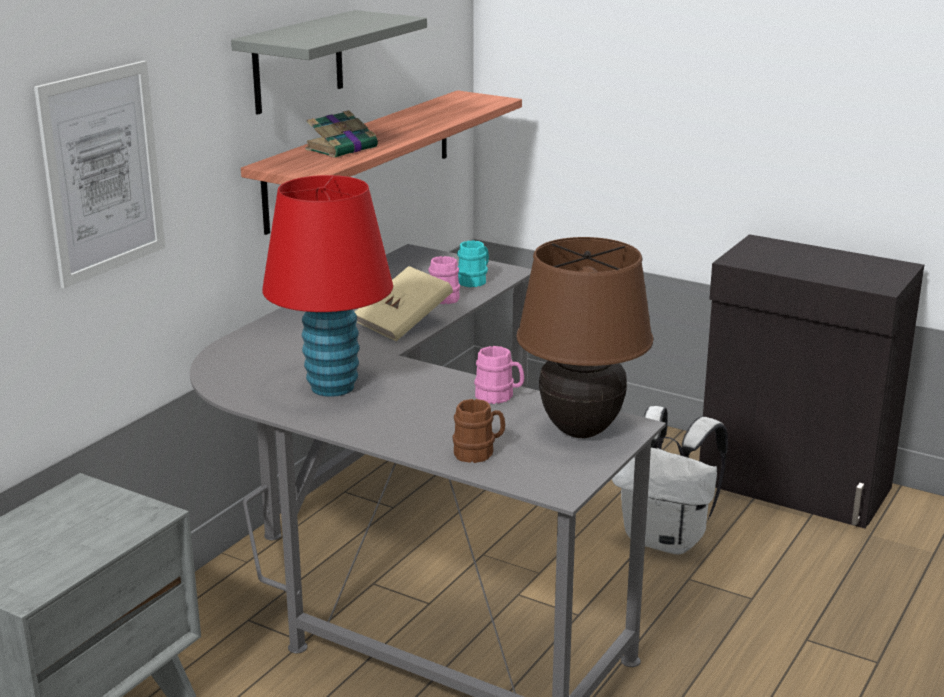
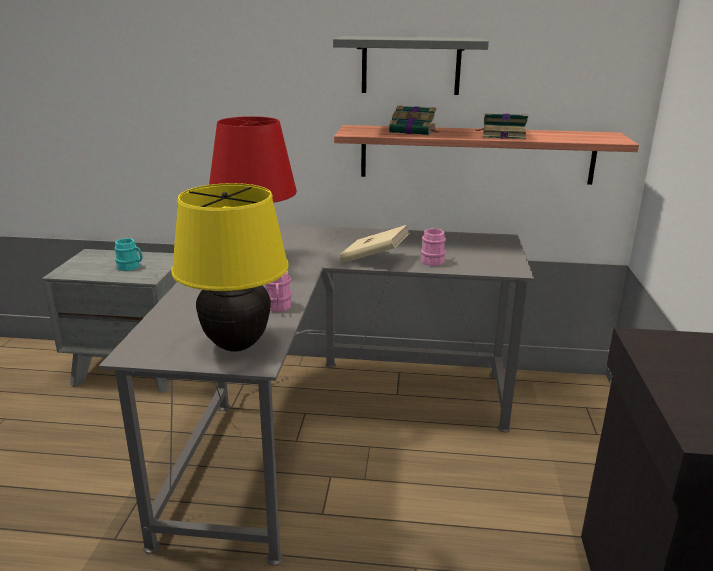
camera: 65 degrees right, 0 degrees up
picture [34,61,165,288] -> none
brown mug [452,399,505,463] -> none
turquoise mug [457,240,489,287] -> turquoise mug moved to [115,238,143,271]
brown table lamp [517,237,653,438] -> yellow table lamp [171,183,289,352]
white backpack [612,406,728,555] -> none
none -> book [476,113,528,140]

